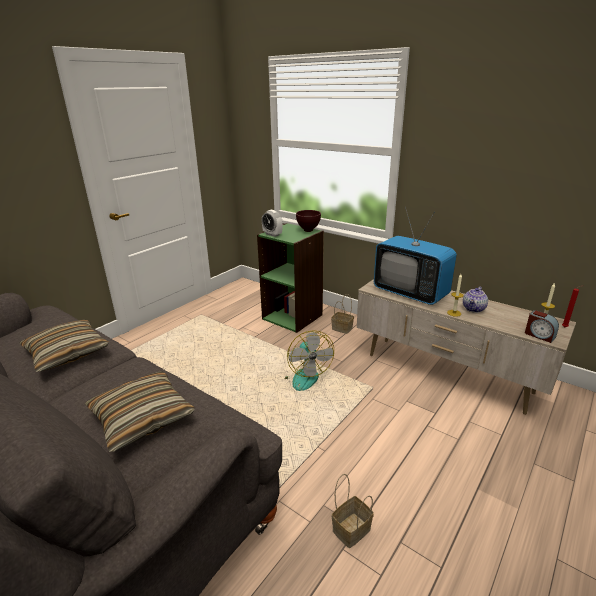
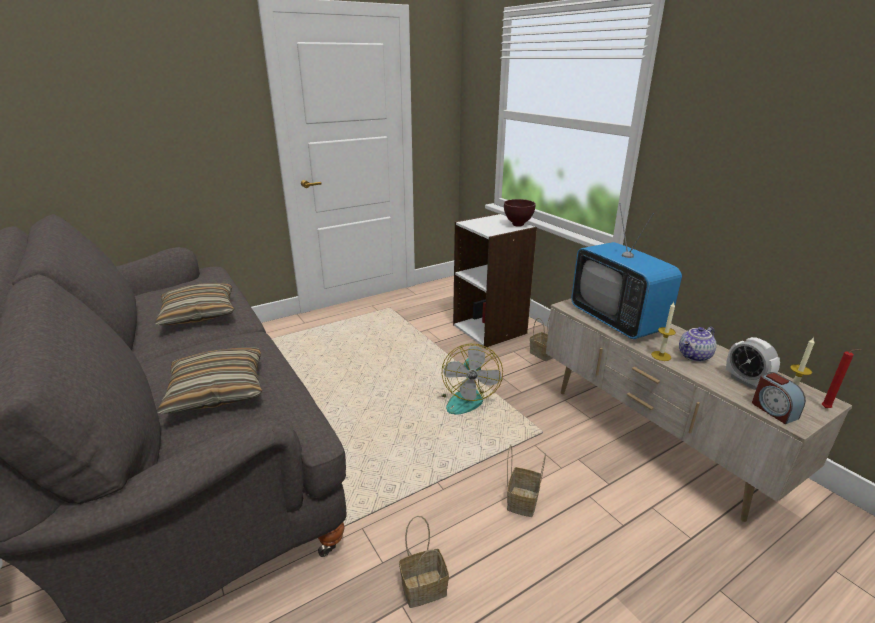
camera: 20 degrees right, 0 degrees up
green bookcase [257,223,324,333] -> white bookcase [453,213,537,348]
alarm clock [262,210,283,237] -> alarm clock moved to [726,337,780,390]
none -> basket [507,445,546,517]

